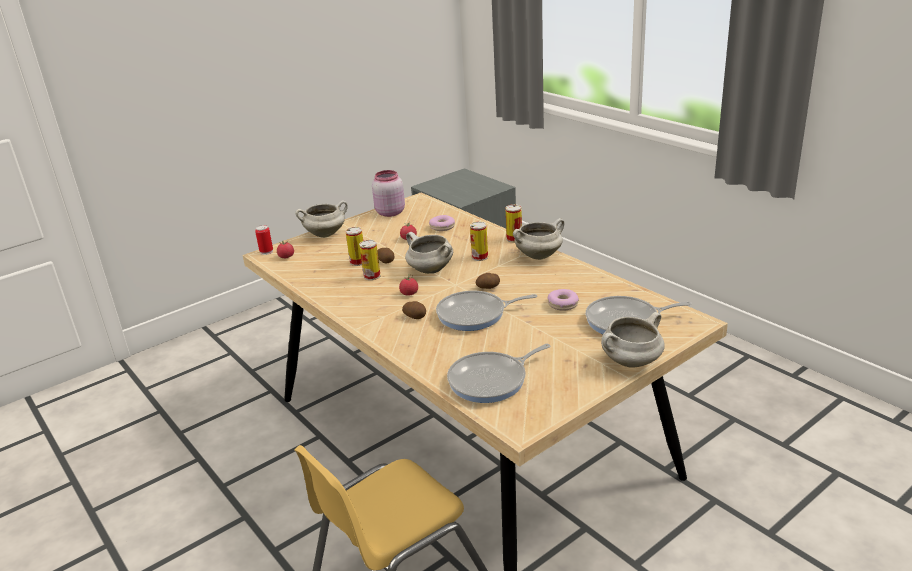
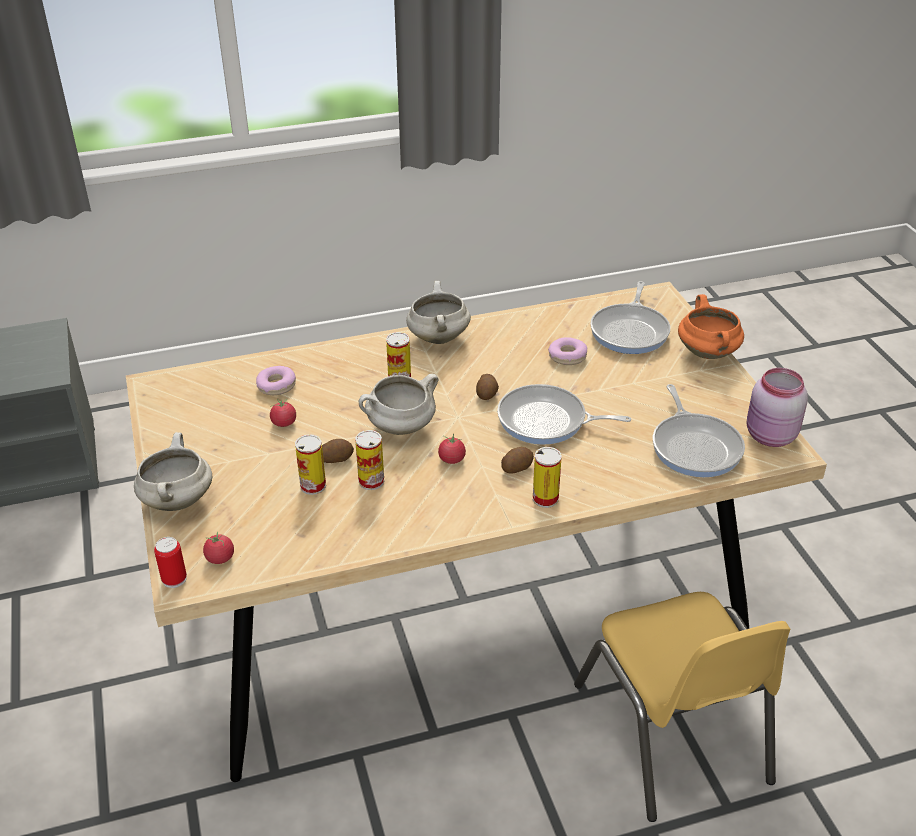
camera: 70 degrees left, 10 degrees up
pink jar [372,170,405,217] -> pink jar moved to [747,368,808,447]
frying pan [436,291,537,331] -> frying pan turned 90 degrees clockwise [497,384,631,445]
can [505,204,522,242] -> can moved to [533,447,561,508]
white cooking pot [601,312,665,368] -> orange cooking pot [678,294,744,359]

